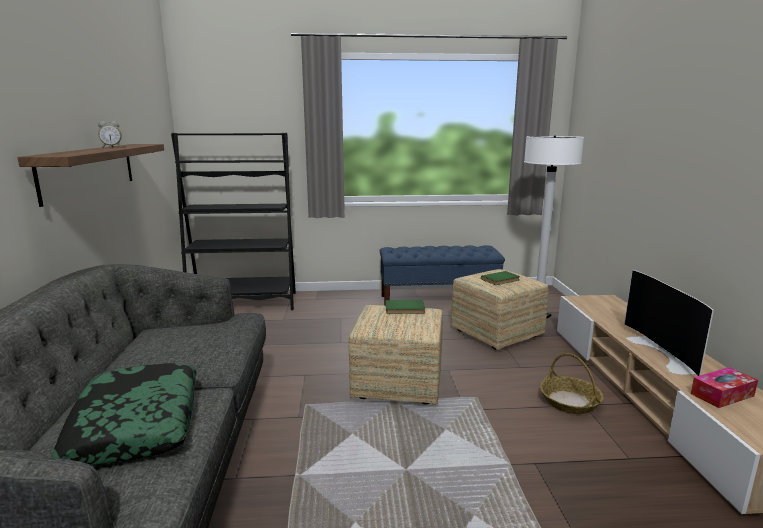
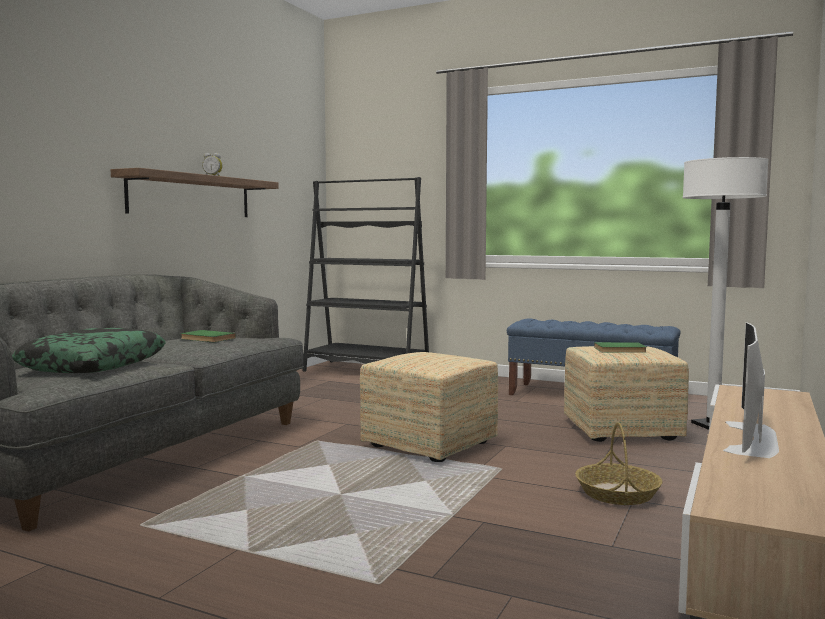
camera: 30 degrees right, 10 degrees down
green book [385,300,425,314] -> green book moved to [181,330,236,342]
tissue box [691,367,758,408] -> none

